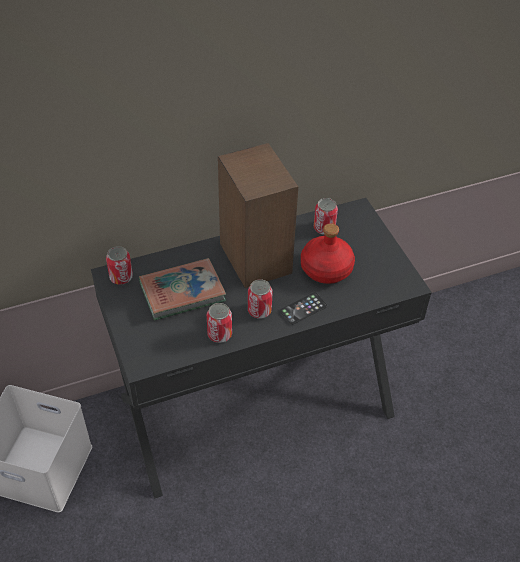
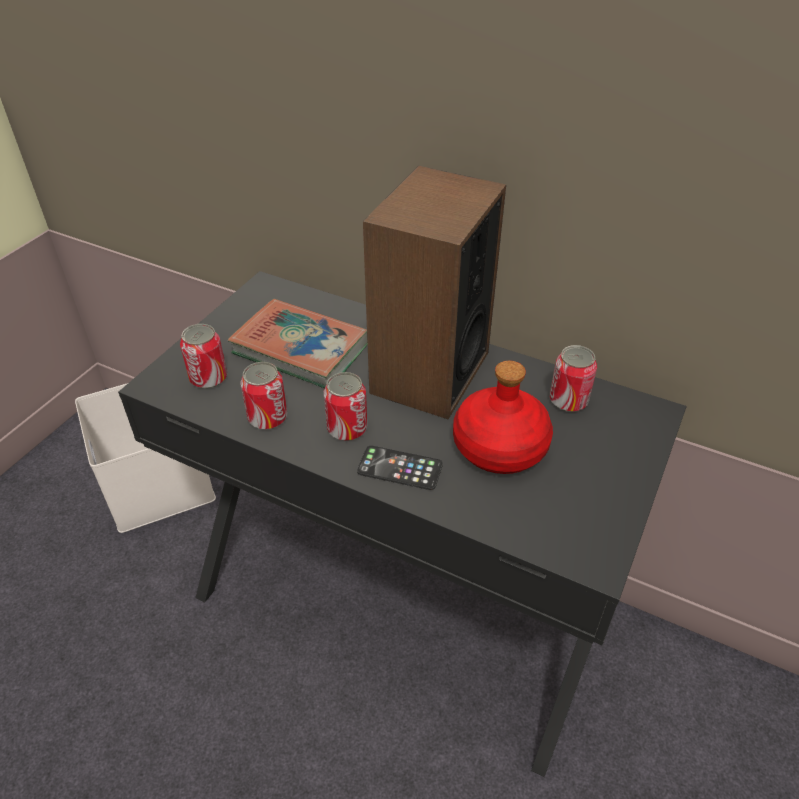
camera: 50 degrees right, 5 degrees down
can [106,246,133,285] -> can moved to [180,324,227,389]

